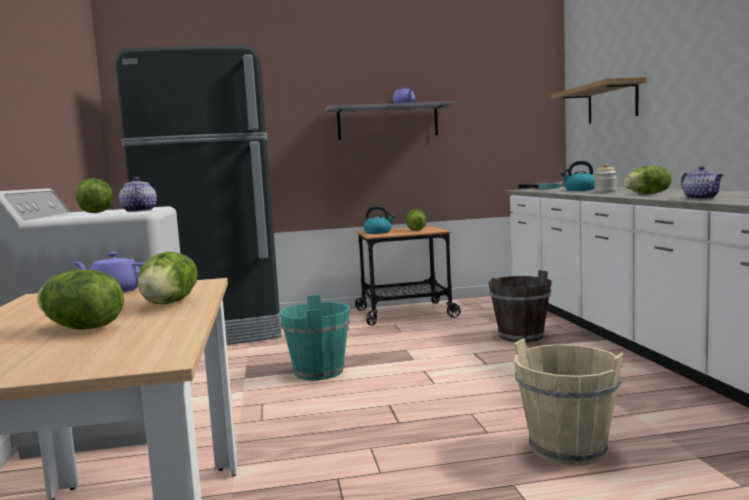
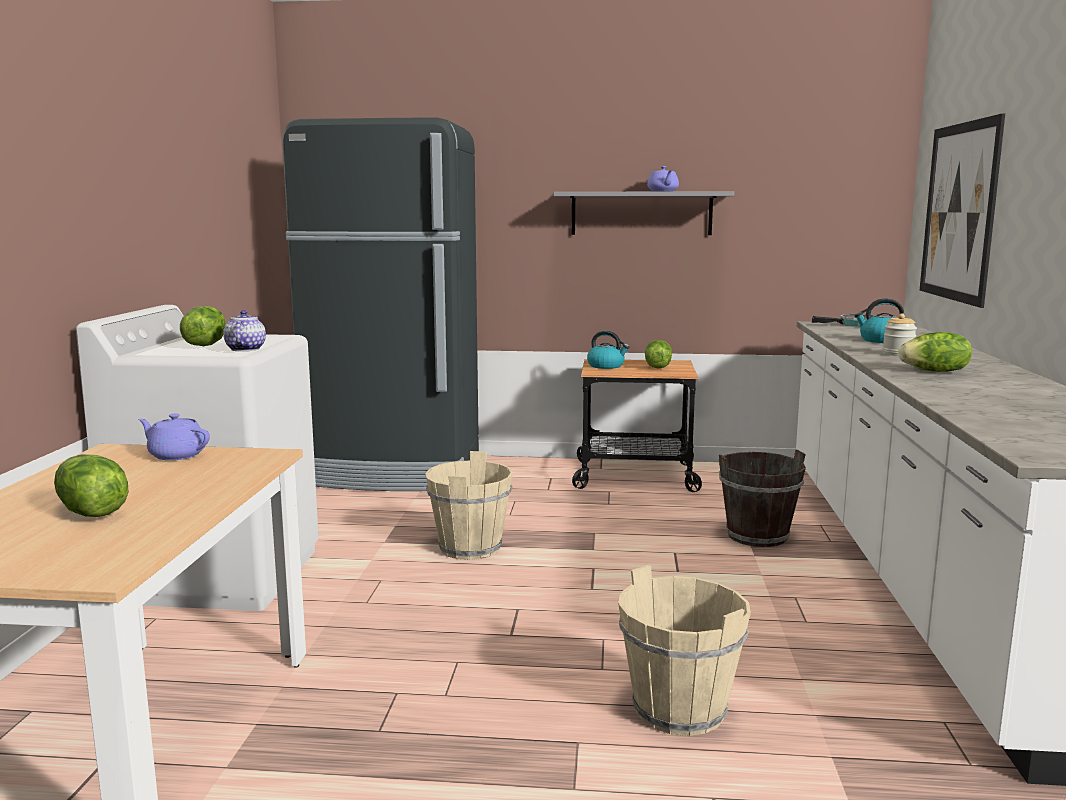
camera: 15 degrees right, 5 degrees up
lettuce [138,252,198,304] -> none
turquoise bucket [280,295,350,380] -> beige bucket [425,451,513,560]
shelf [551,77,646,124] -> picture [919,113,1005,308]
teapot [681,166,723,199] -> none

